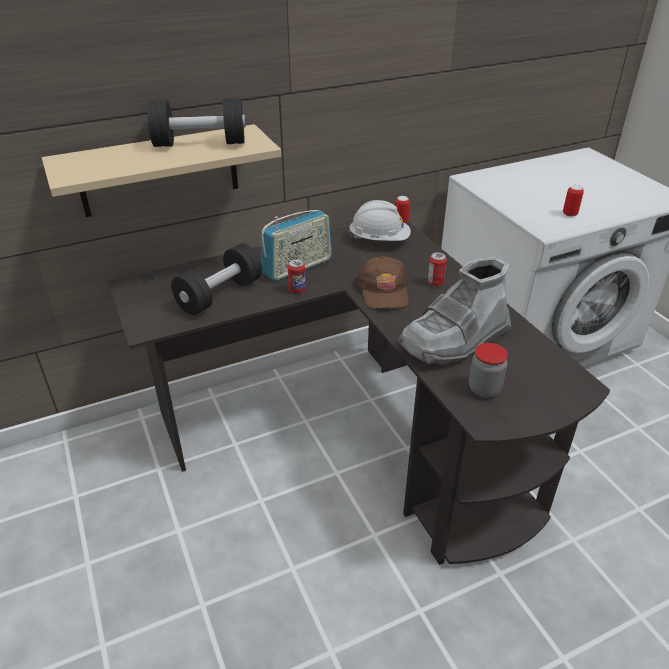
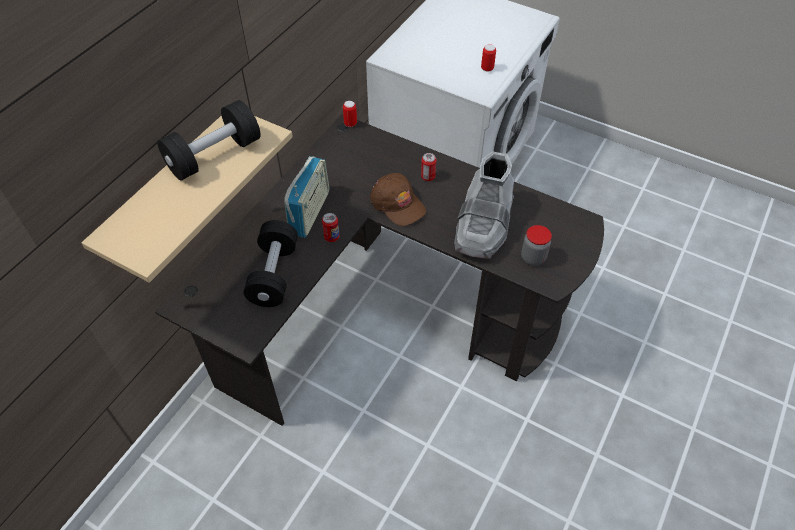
camera: 35 degrees left, 15 degrees up
white hard hat [348,200,411,241] -> none

